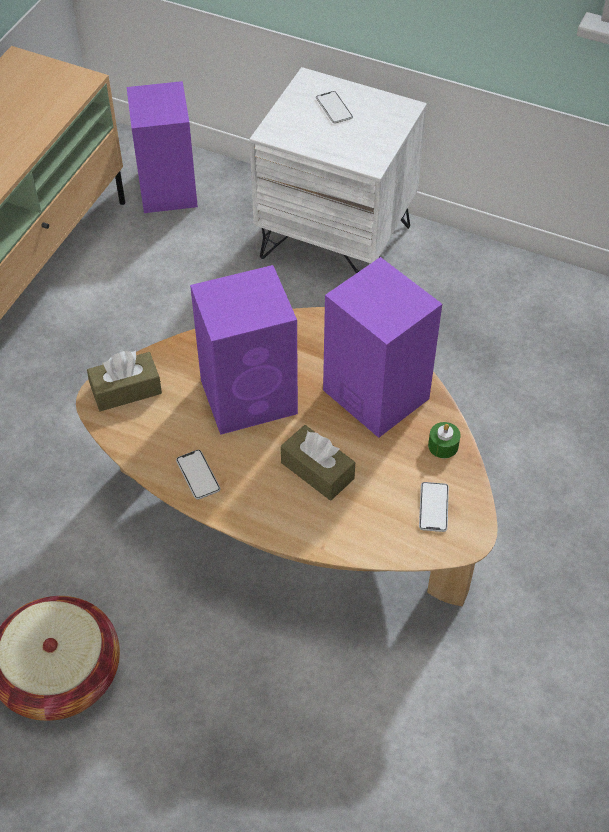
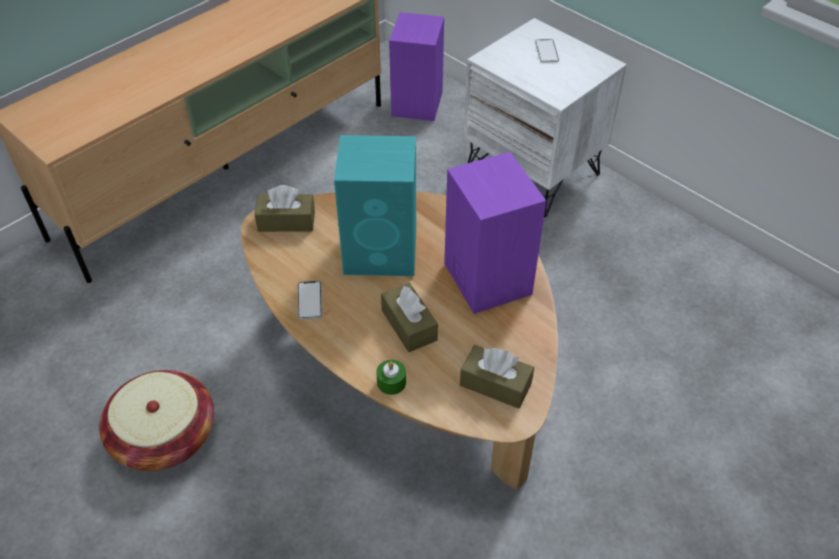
camera: 20 degrees right, 5 degrees down
purple speaker [190,265,298,435] -> turquoise speaker [334,135,416,276]
phone [419,482,449,532] -> brown tissue box [460,345,534,409]
green candle [428,422,460,458] -> green candle moved to [376,360,406,395]

